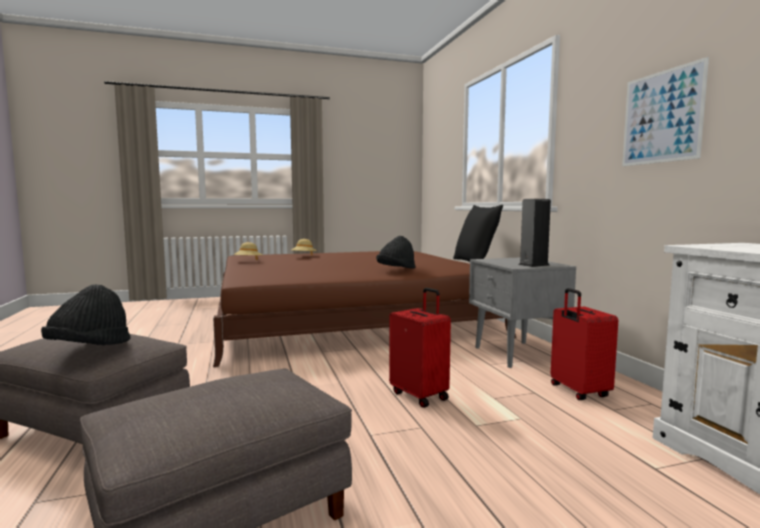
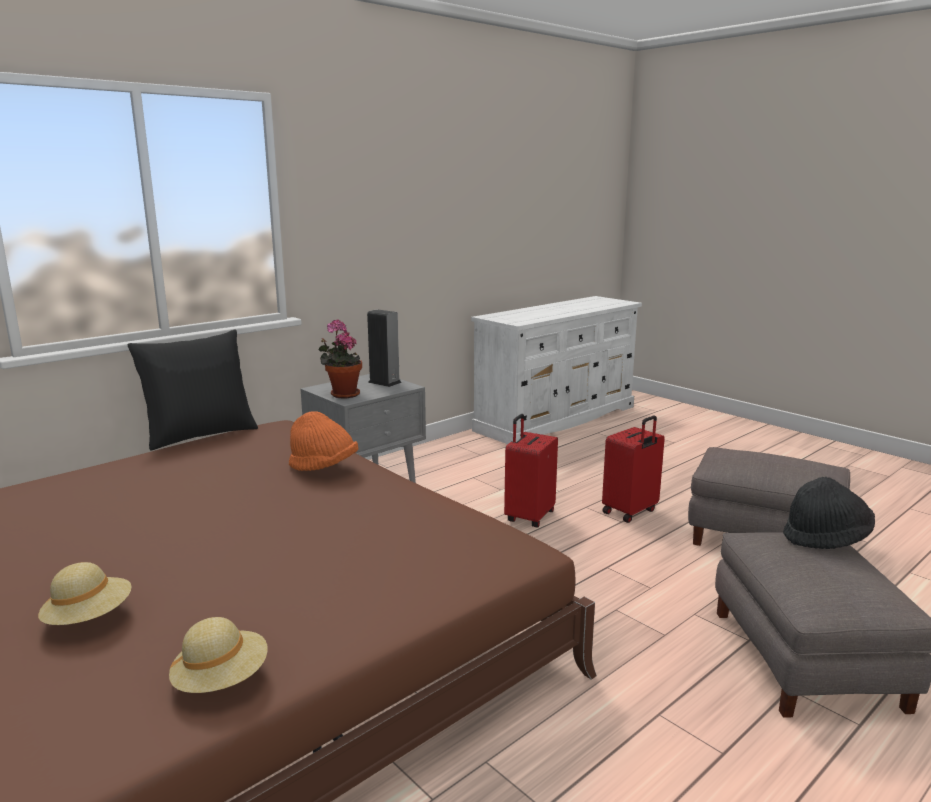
camera: 115 degrees left, 10 degrees up
black hat [376,236,415,269] -> orange hat [289,411,358,471]
red suitcase [551,288,618,400] -> red suitcase moved to [602,415,665,523]
picture [622,57,709,166] -> none
none -> potted plant [318,319,362,399]

